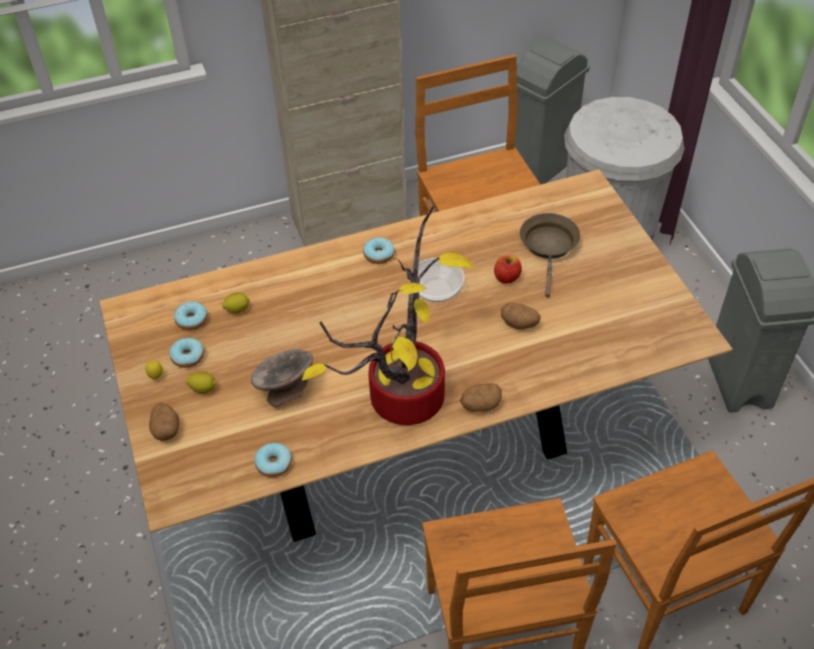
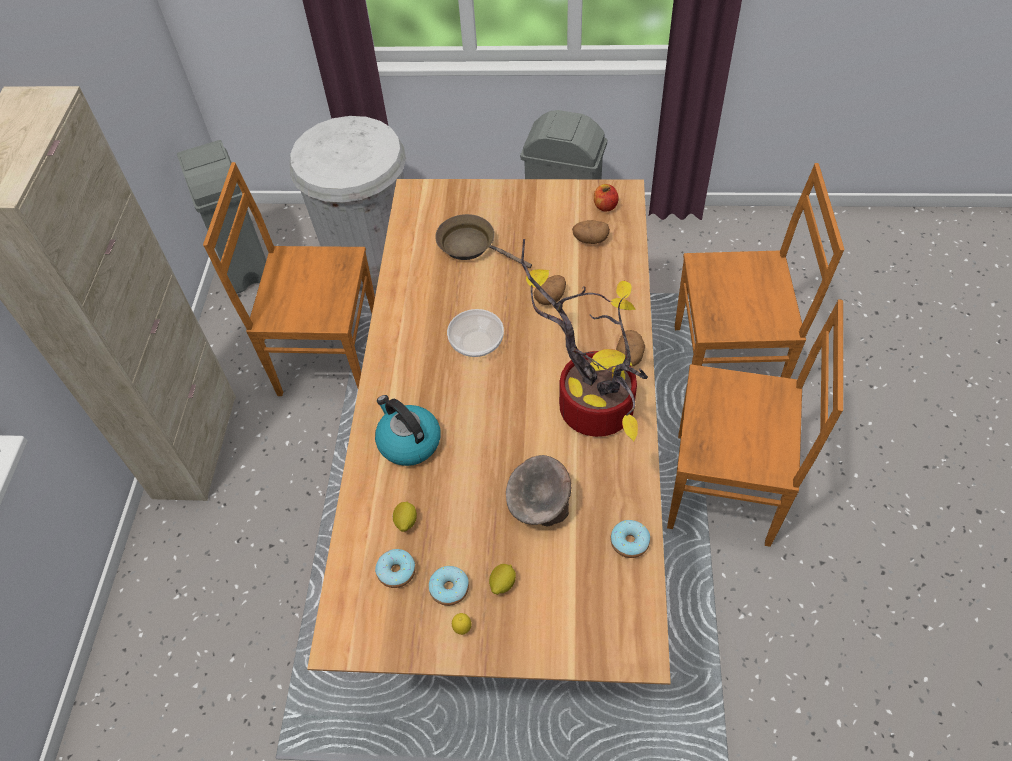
camera: 65 degrees left, 5 degrees up
potato [149,403,179,441] -> potato moved to [572,220,610,244]
donut [363,237,394,264] -> none
apple [494,255,522,284] -> apple moved to [594,184,619,211]
none -> kettle [375,395,441,466]

